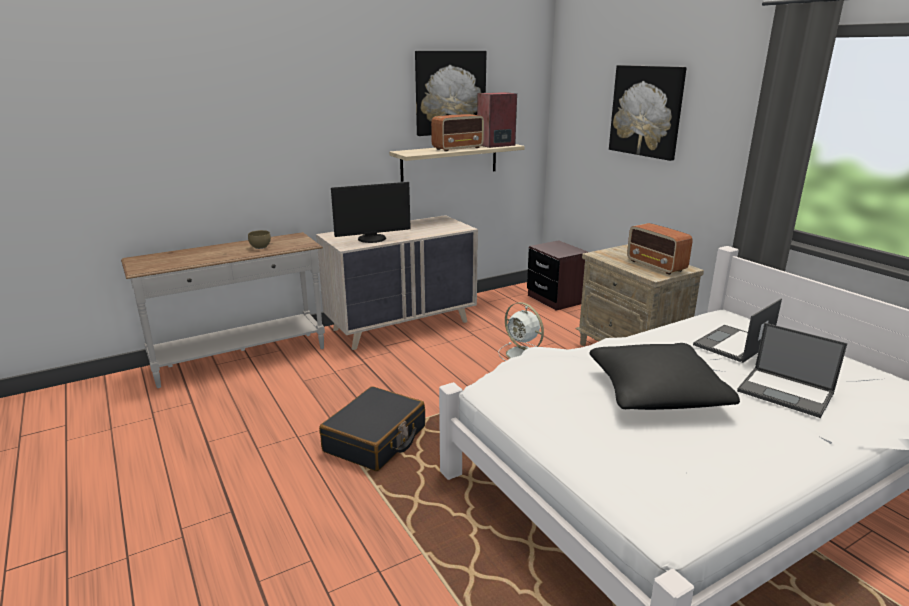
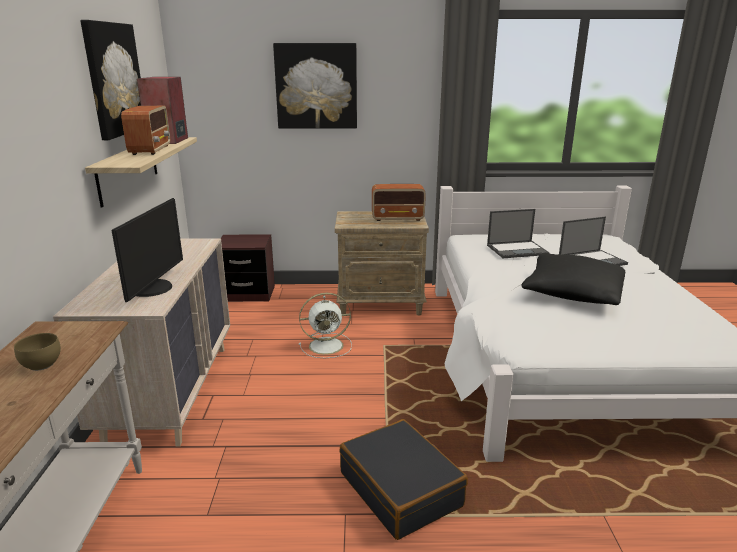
camera: 60 degrees left, 0 degrees up
laptop [693,299,782,363] -> laptop turned 90 degrees counterclockwise [487,209,549,258]

